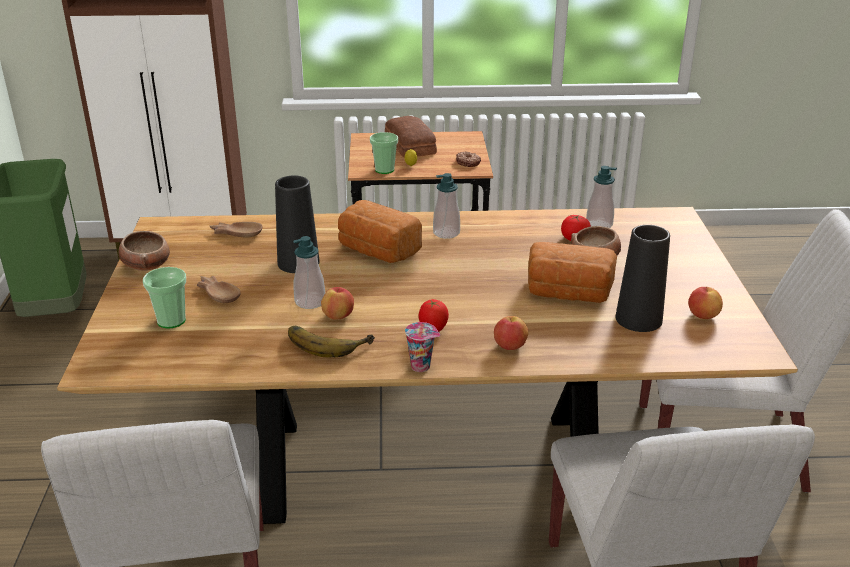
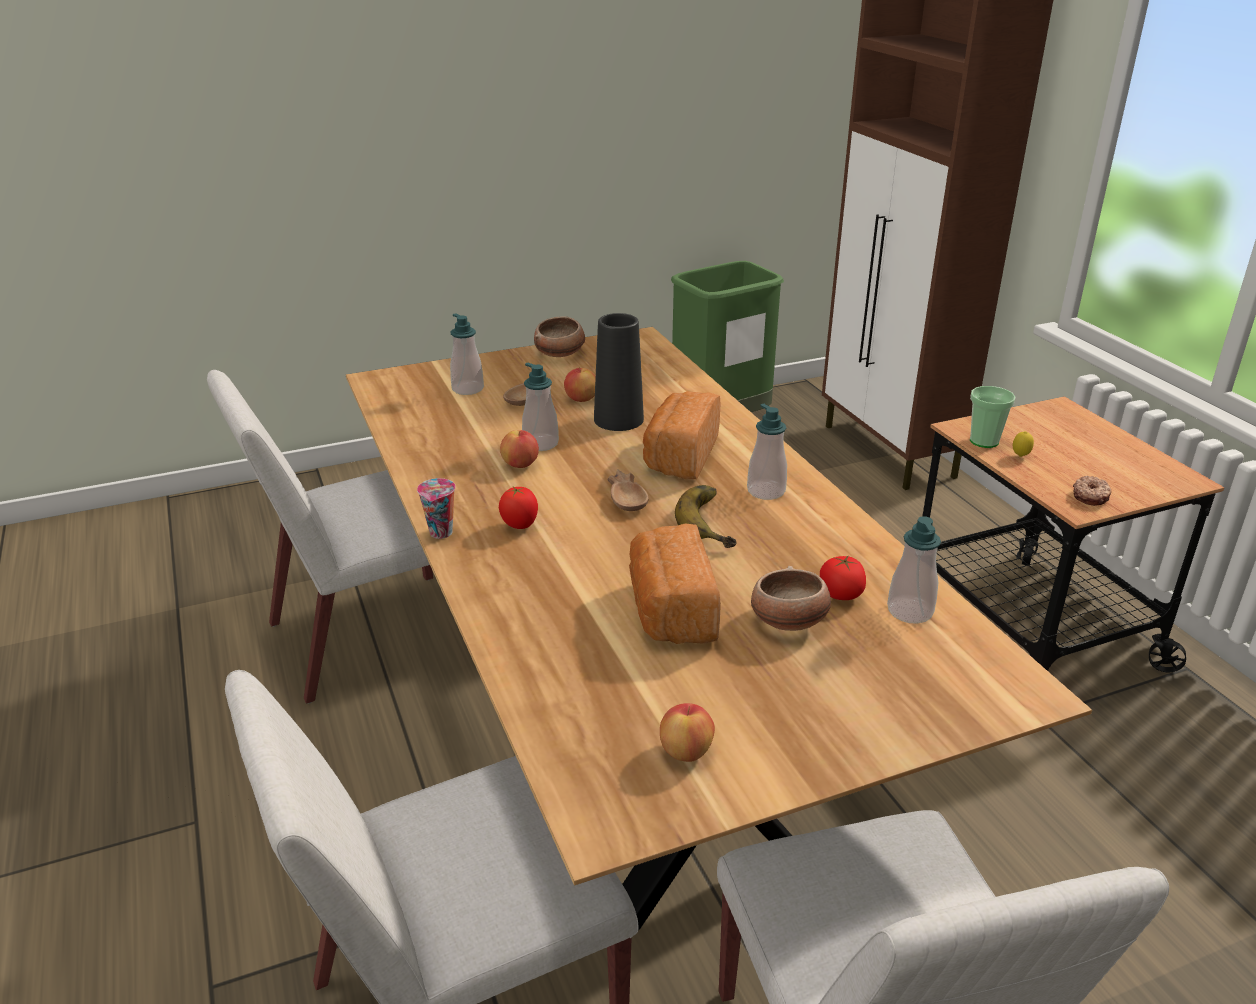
camera: 70 degrees right, 0 degrees up
cup [143,267,186,329] -> soap dispenser [450,313,484,395]
brown bowl [210,222,262,238] -> brown bowl moved to [608,469,649,511]
banana [288,326,375,358] -> banana moved to [675,485,736,548]
bread [385,116,437,158] -> none
apple [494,316,528,350] -> apple moved to [564,367,596,402]
black vase [616,225,670,332] -> none

